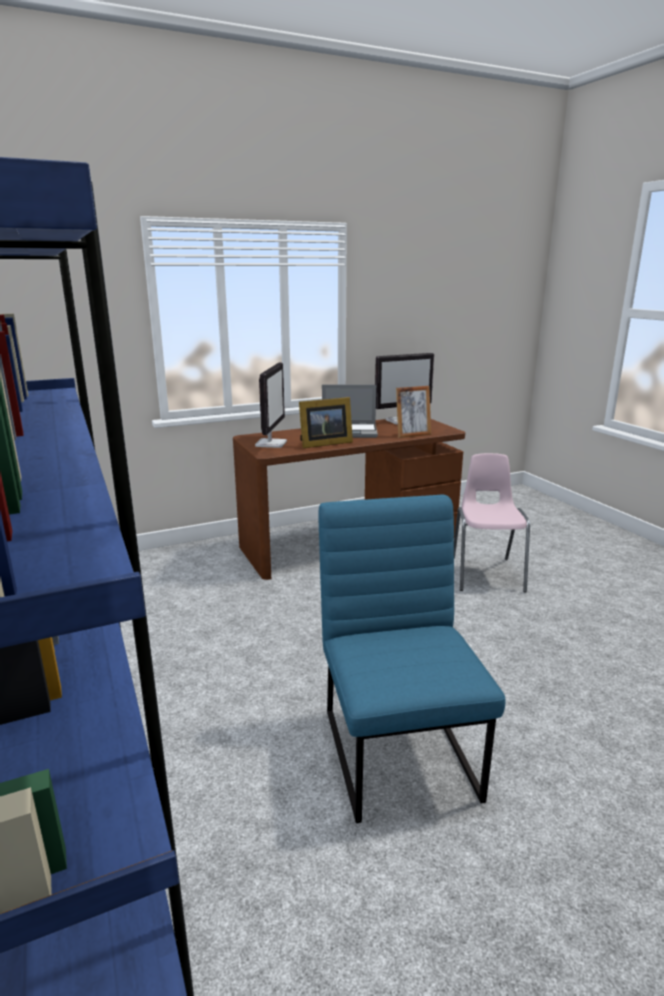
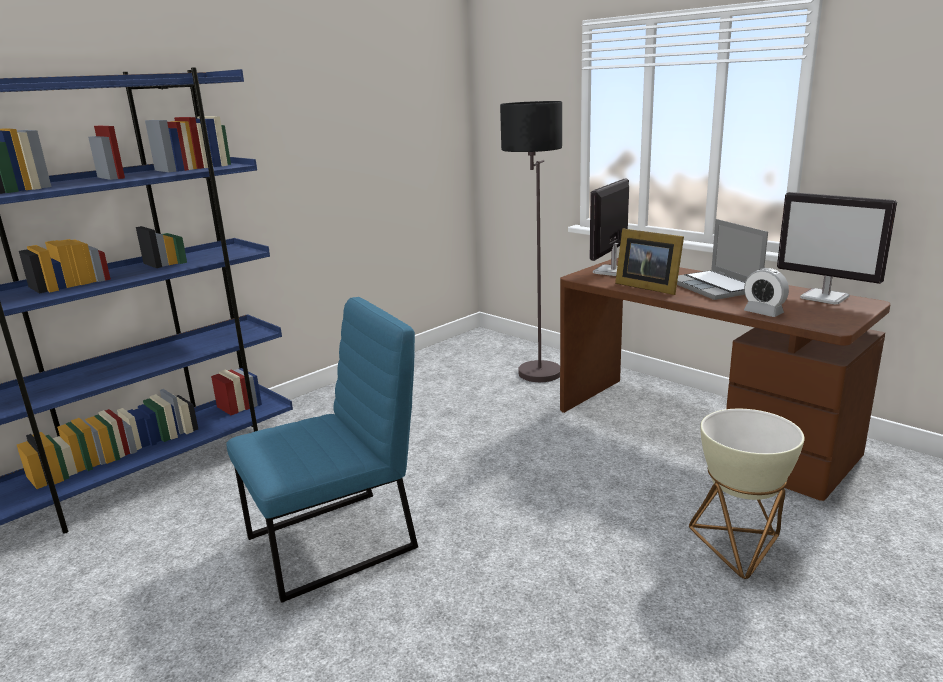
camera: 70 degrees right, 0 degrees up
monitor [255,362,287,448] -> monitor turned 135 degrees clockwise [589,179,629,276]
picture frame [396,386,431,438] -> alarm clock [744,268,789,317]
pink chair [454,453,530,592] -> planter [689,409,804,579]
none -> black floor lamp [500,101,562,382]

